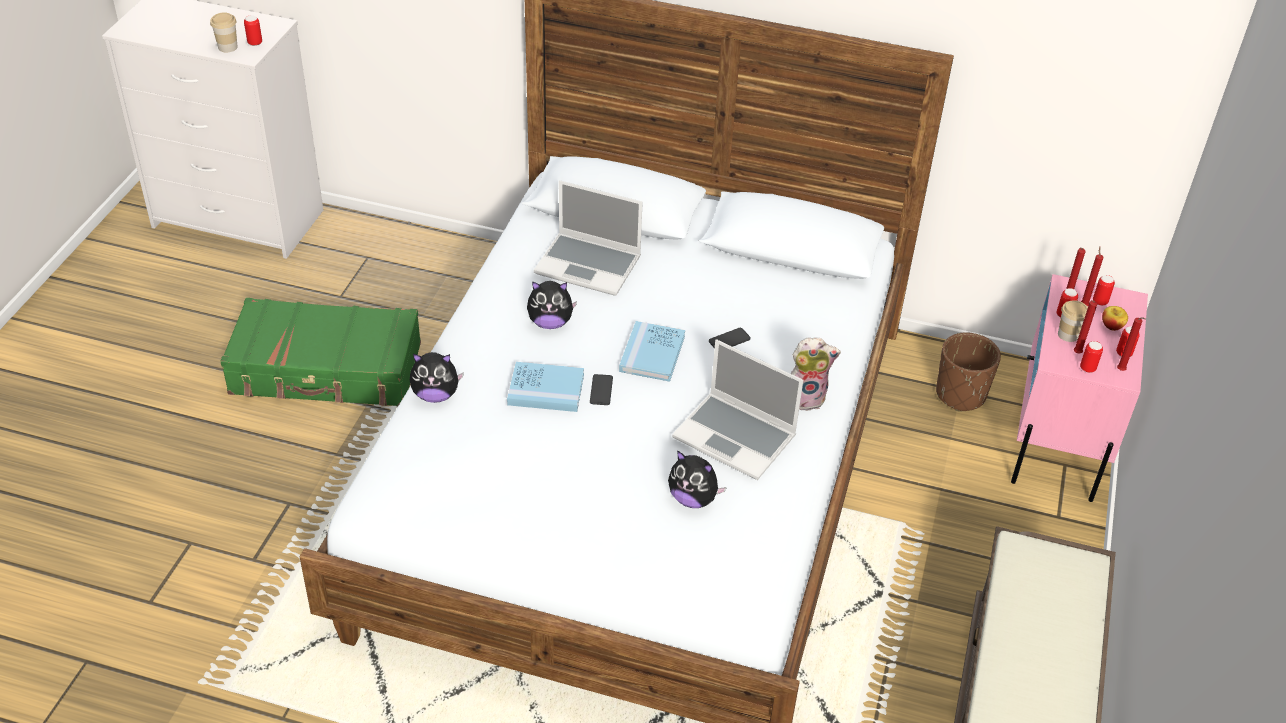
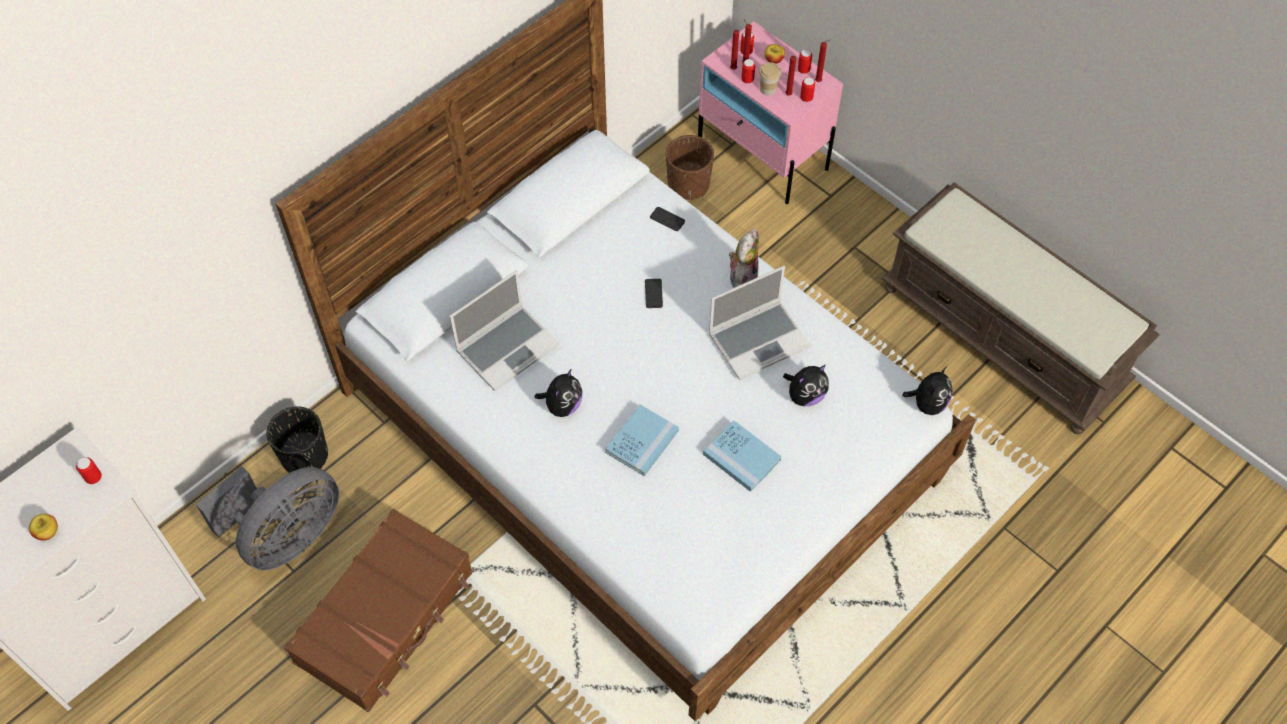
camera: 60 degrees left, 15 degrees up
cup [210,12,238,52] -> none
green suitcase [220,298,421,406] -> brown suitcase [284,509,473,712]
plush toy [410,352,464,403] -> plush toy moved to [902,367,952,415]
phone [590,374,613,405] -> phone moved to [650,207,685,231]
blue book [619,321,685,382] -> blue book moved to [703,420,781,492]
none -> apple [29,514,58,541]
none -> grey fan [196,466,339,571]
none -> black planter [266,406,328,473]

